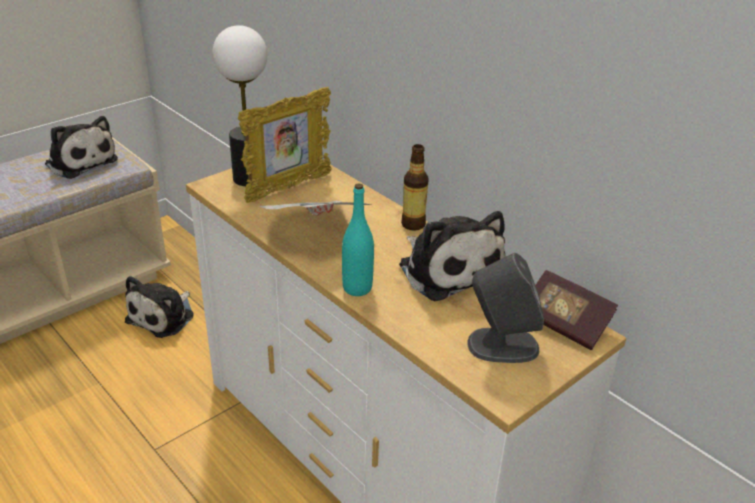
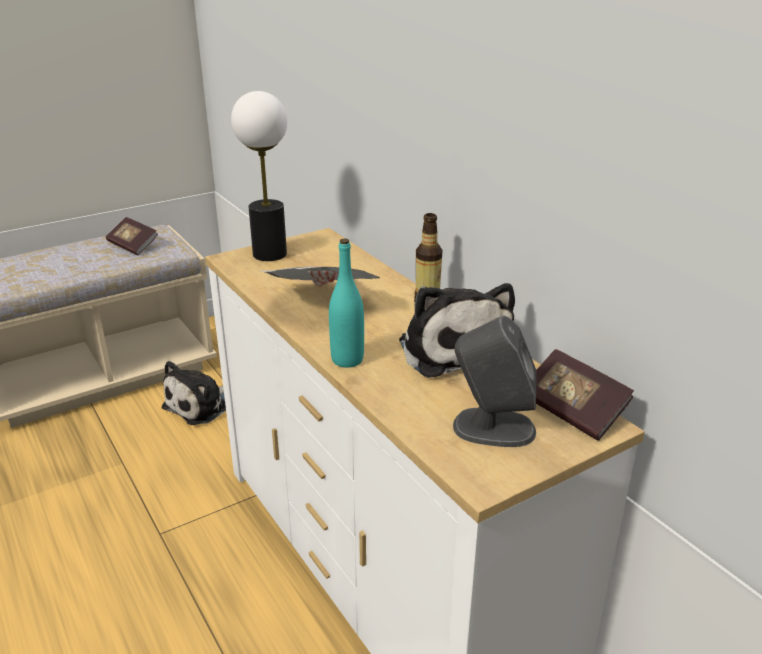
camera: 10 degrees right, 5 degrees down
plush toy [45,116,118,179] -> book [106,217,158,255]
picture frame [238,87,332,203] -> none

